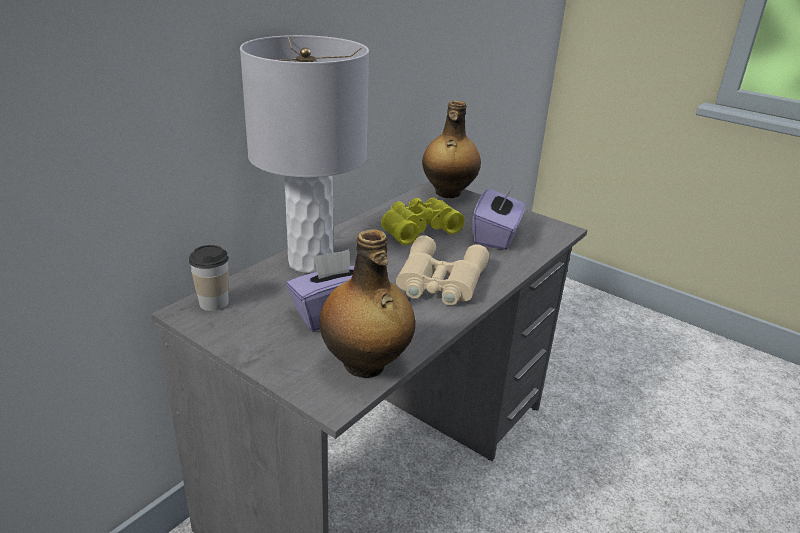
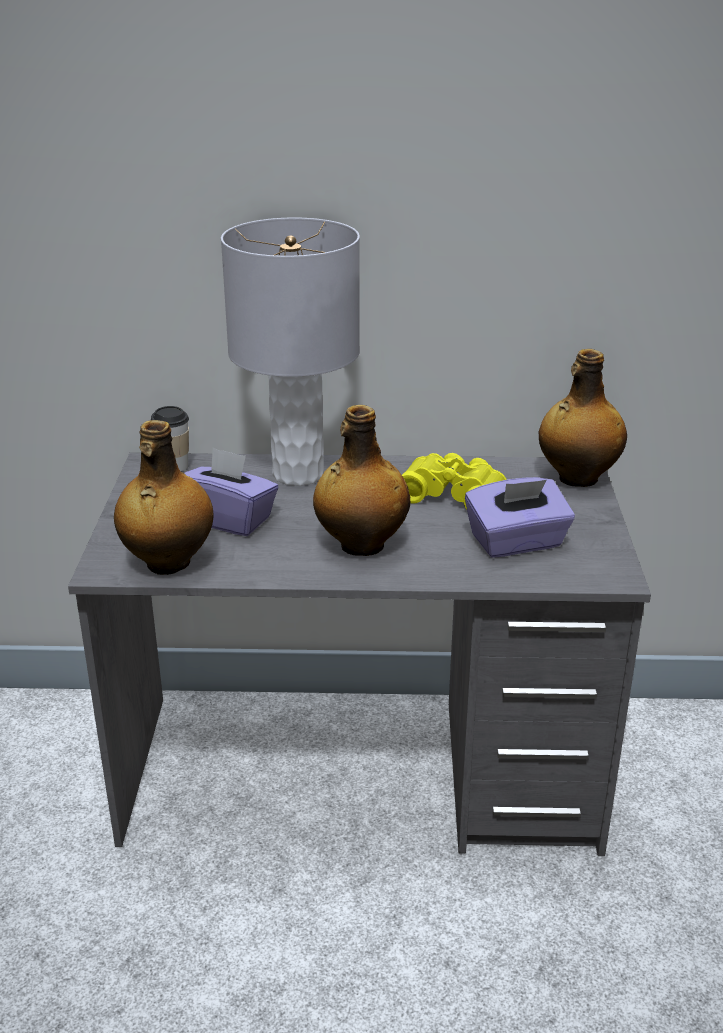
camera: 55 degrees right, 0 degrees up
beige binoculars [396,235,489,306] -> bottle [313,405,410,556]

